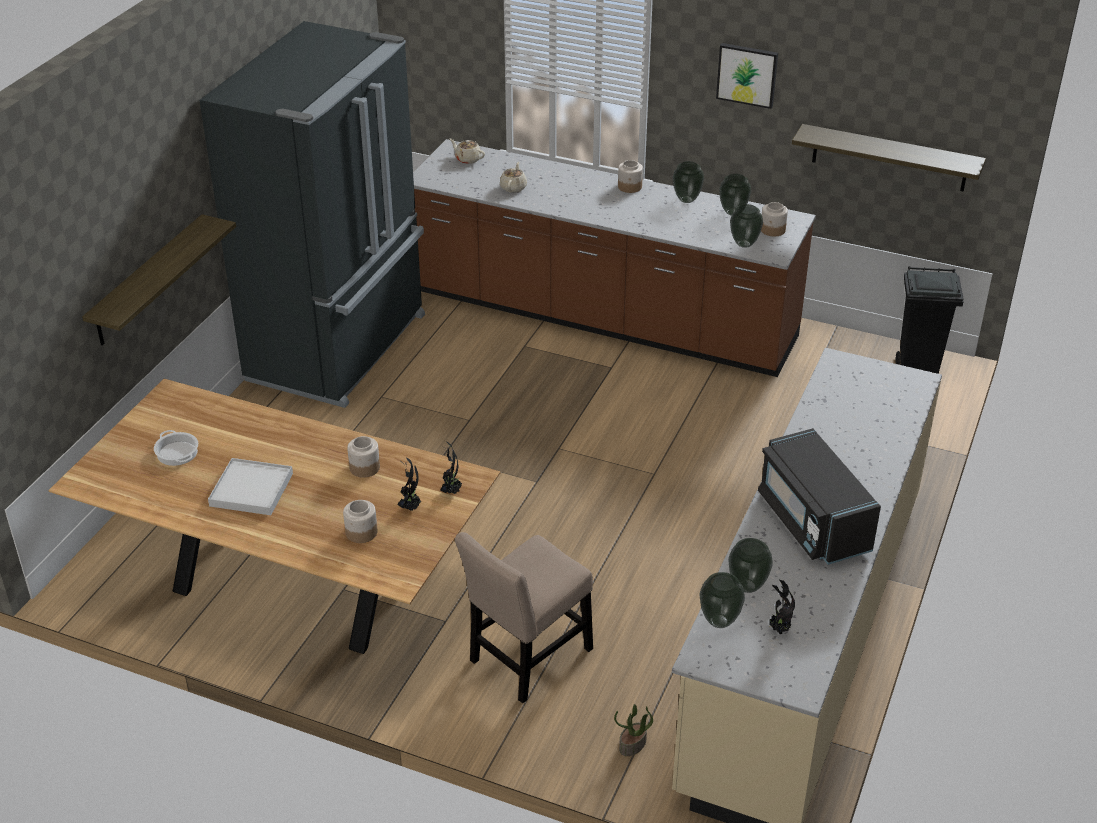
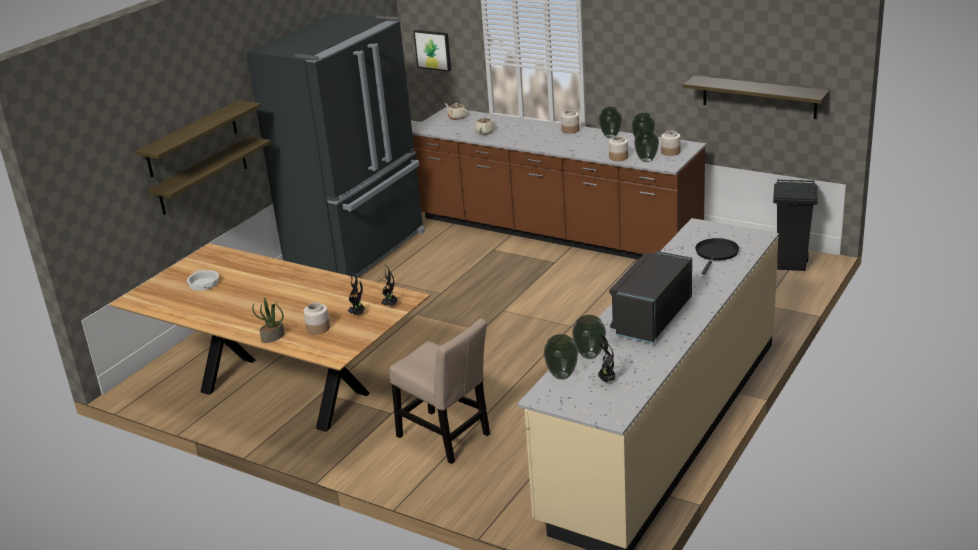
camera: 10 degrees right, 10 degrees down
white tray [208,458,293,515] -> none
jar [347,436,380,478] -> jar moved to [609,136,628,161]
beige chair [455,532,593,703] -> beige chair turned 105 degrees counterclockwise [389,319,490,464]
potted plant [614,704,653,756] -> potted plant moved to [252,297,285,343]
picture [716,43,778,109] -> picture moved to [413,30,451,72]
black microwave [758,428,881,565] -> black microwave turned 45 degrees clockwise [609,251,692,344]
none -> shelf [135,100,261,177]
none -> black frying pan [695,238,739,275]

